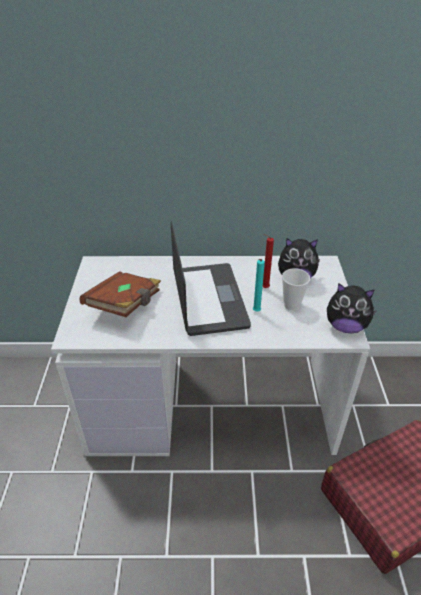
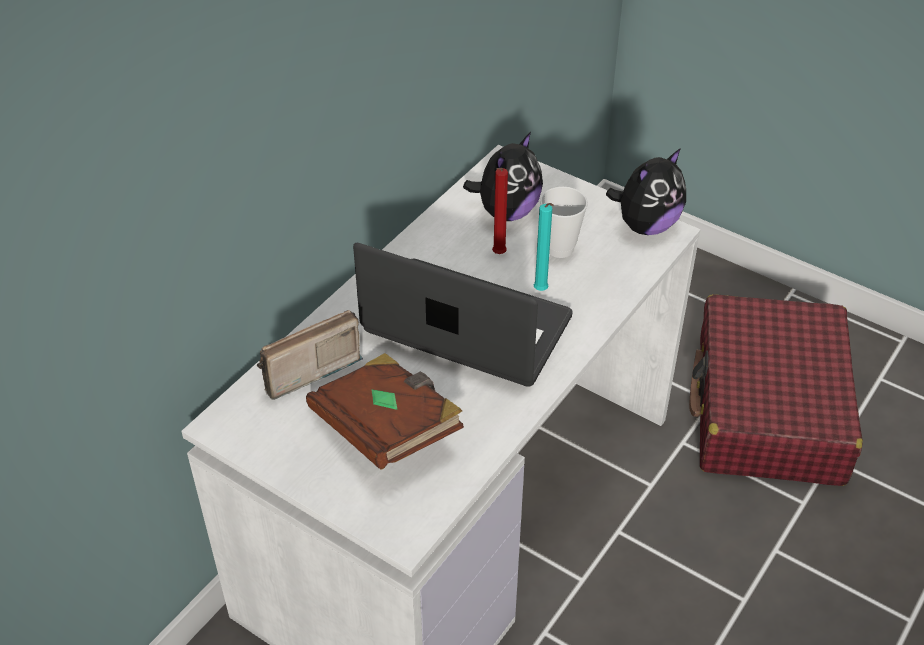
camera: 55 degrees left, 5 degrees up
none -> radio [257,310,363,400]

